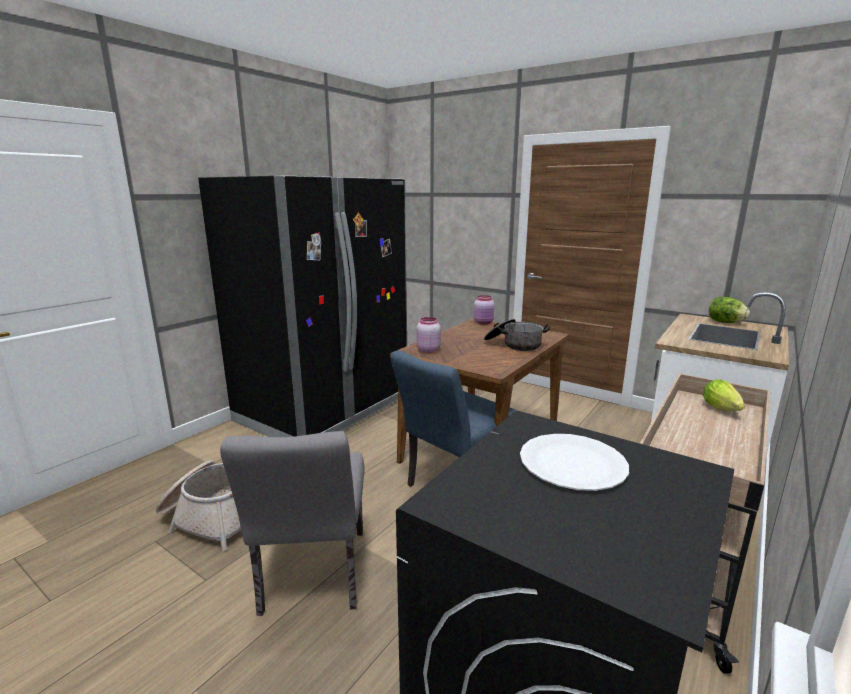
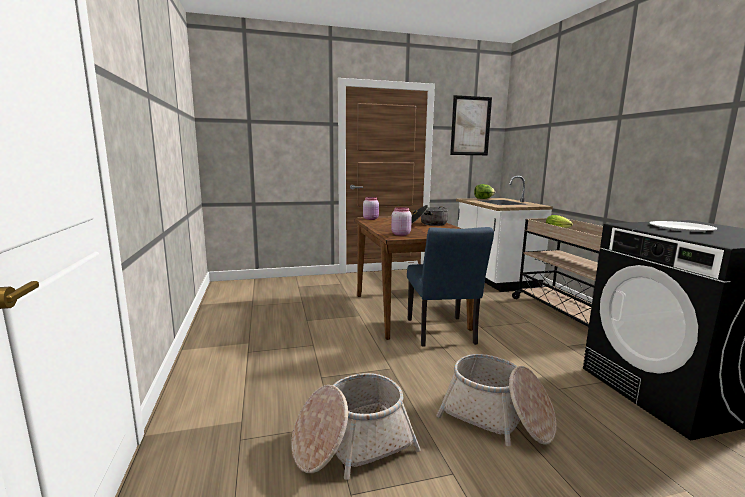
camera: 50 degrees left, 5 degrees down
black fridge [198,176,407,437] -> none
grey chair [220,431,365,616] -> basket [436,354,557,446]
none -> picture [450,95,492,155]

